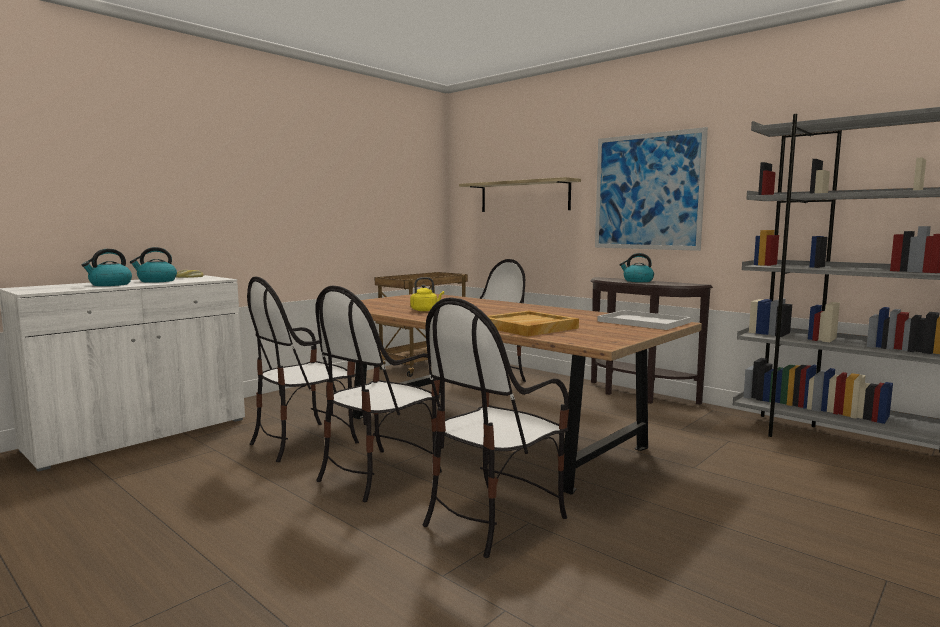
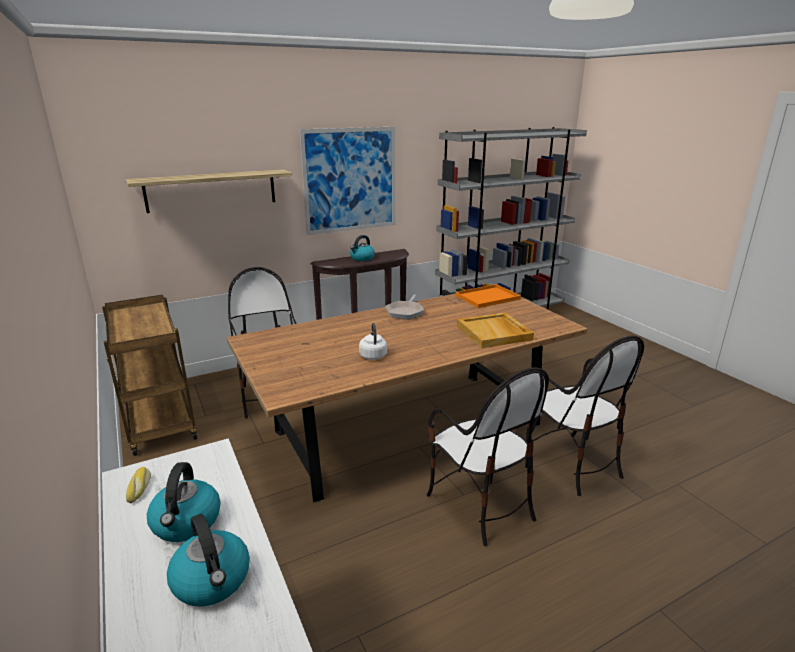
camera: 70 degrees left, 15 degrees up
chair [247,276,359,462] -> none
yellow kettle [410,277,444,311] -> white kettle [359,323,387,360]
white tray [597,310,691,330] -> orange tray [455,284,521,308]
none -> frying pan [386,294,424,320]

